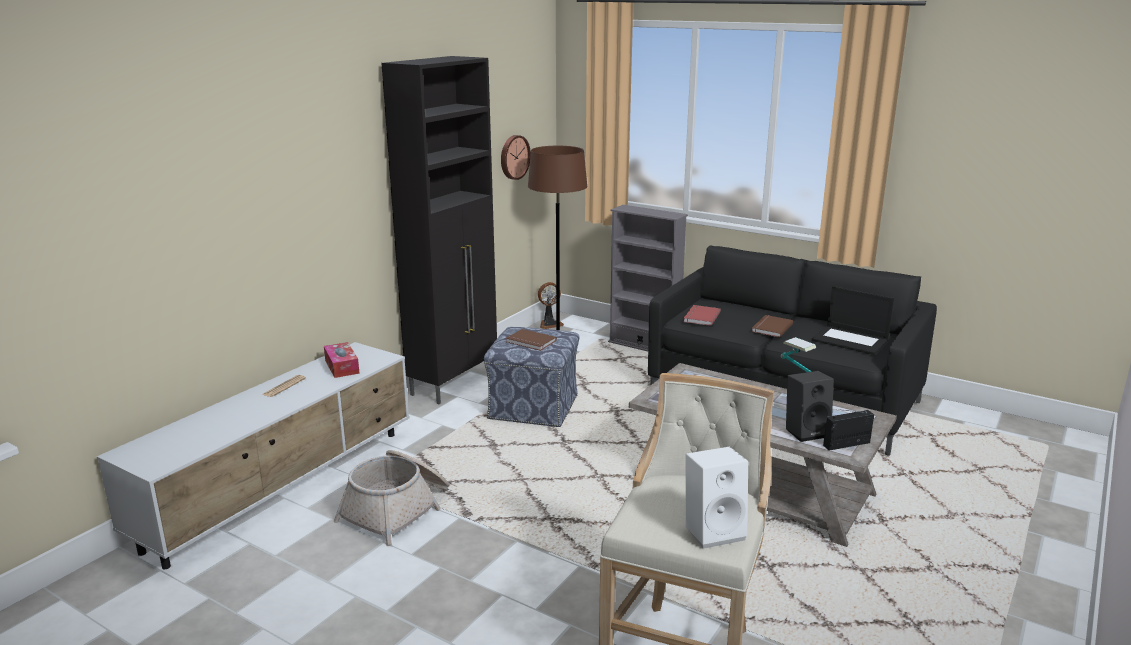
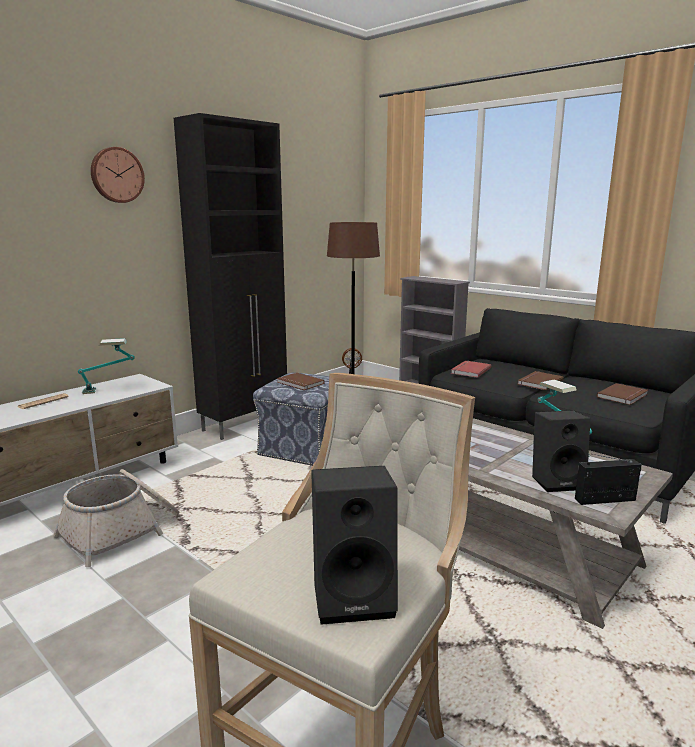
camera: 10 degrees right, 5 degrees down
tissue box [324,342,360,378] -> table lamp [78,338,135,394]
wall clock [501,135,531,180] -> wall clock moved to [91,147,145,203]
white speaker [686,447,748,549] -> black speaker [311,466,398,625]
laptop [812,286,894,355] -> brown book [597,383,648,405]

